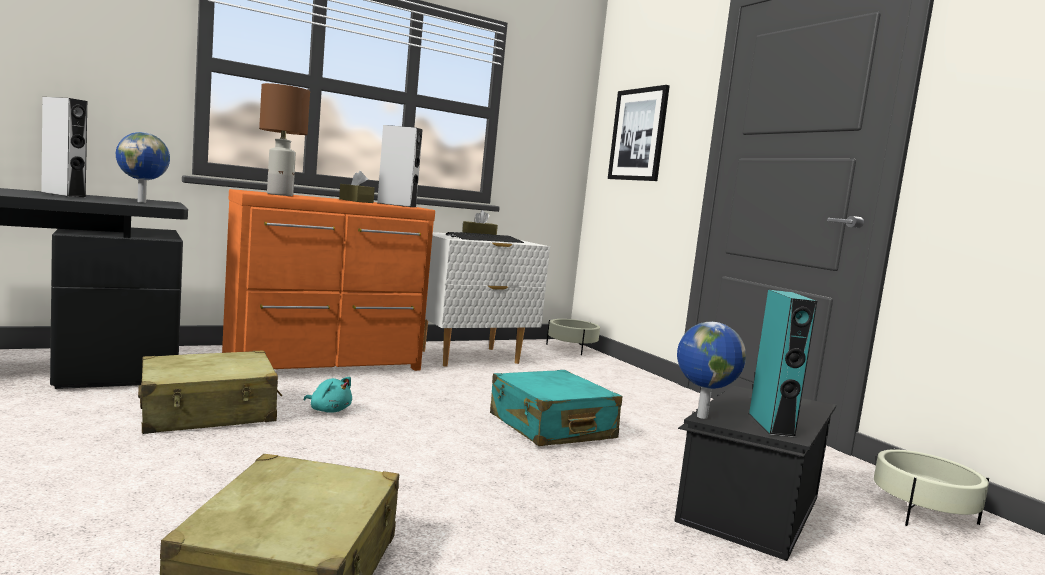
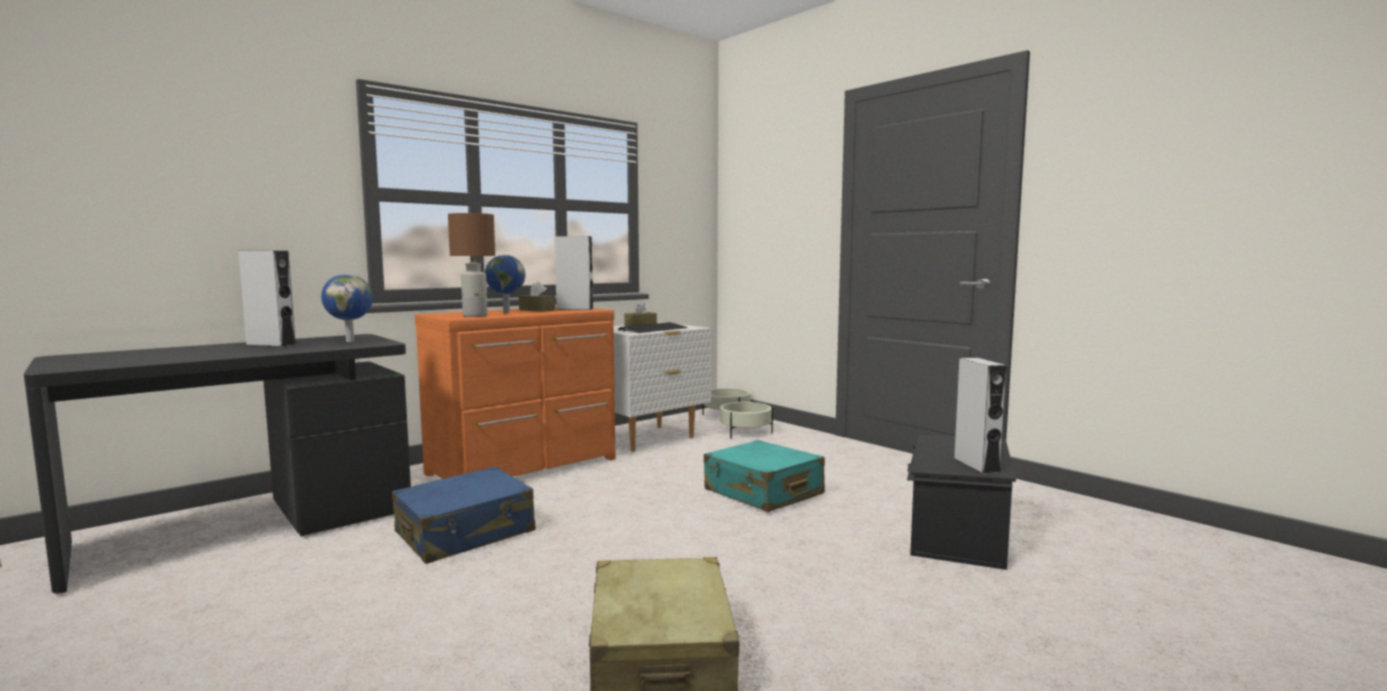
camera: 10 degrees left, 0 degrees up
beige suitcase [138,351,282,434] -> blue suitcase [392,466,535,564]
turquoise plush toy [304,377,352,413] -> none
picture [608,85,670,181] -> none
globe [677,322,746,419] -> globe moved to [485,255,525,313]
turquoise speaker [749,290,817,438] -> grey speaker [954,358,1007,474]
beige planter [874,448,989,526] -> beige planter moved to [720,402,773,438]

